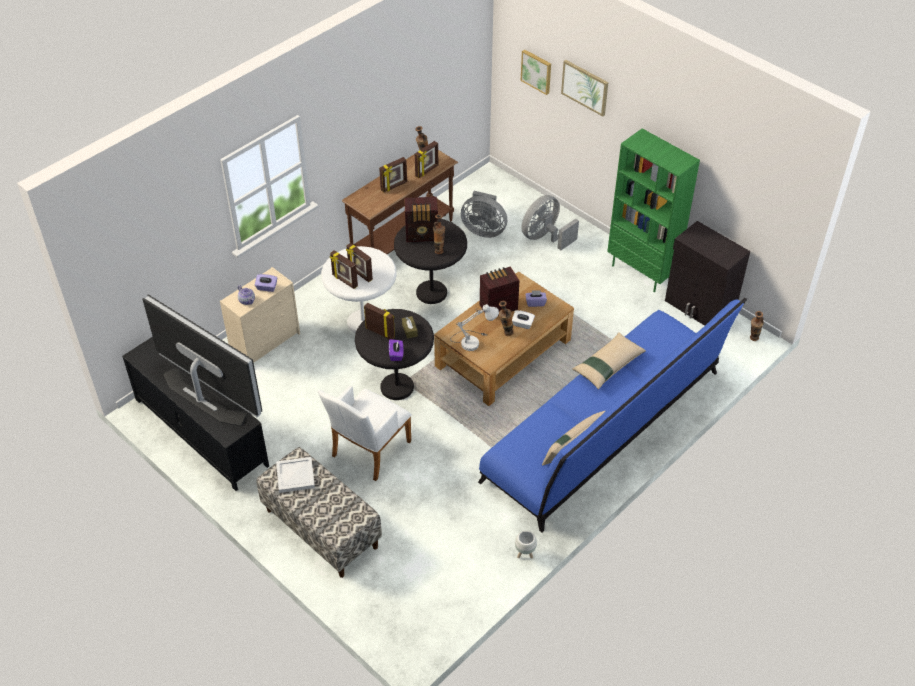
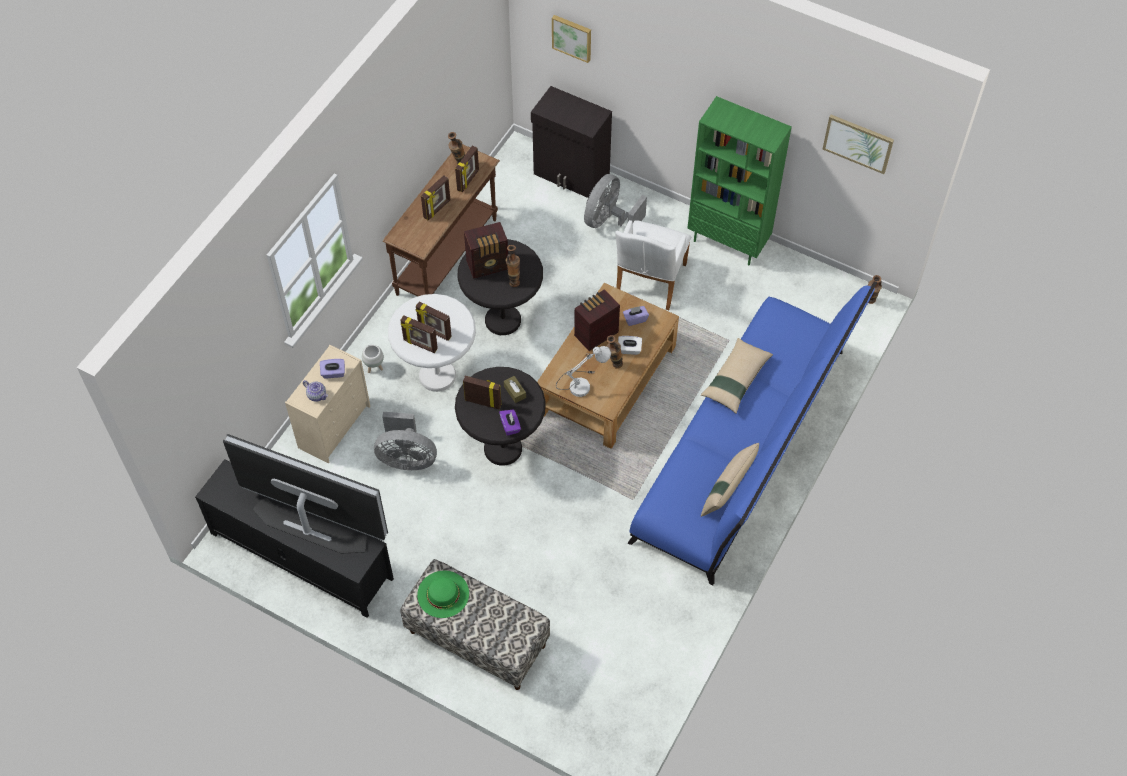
camera: 15 degrees left, 10 degrees up
white tray [276,457,315,493] -> green hat [417,571,469,618]
white armchair [318,385,412,481] -> white armchair moved to [615,220,692,310]
grey fan [461,191,507,238] -> grey fan moved to [374,412,437,470]
white planter [515,531,537,559] -> white planter moved to [362,345,384,373]
picture [561,60,608,116] -> picture moved to [823,115,894,174]
black cabinet [665,221,750,326] -> black cabinet moved to [531,86,612,198]

